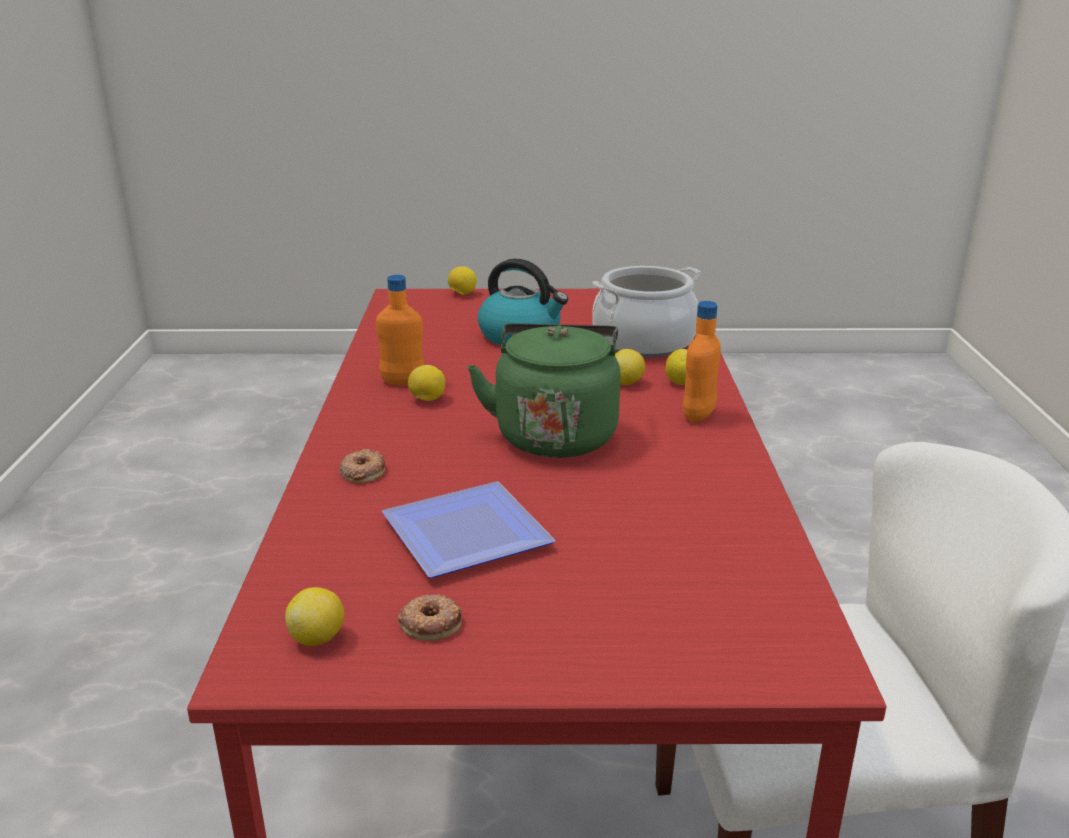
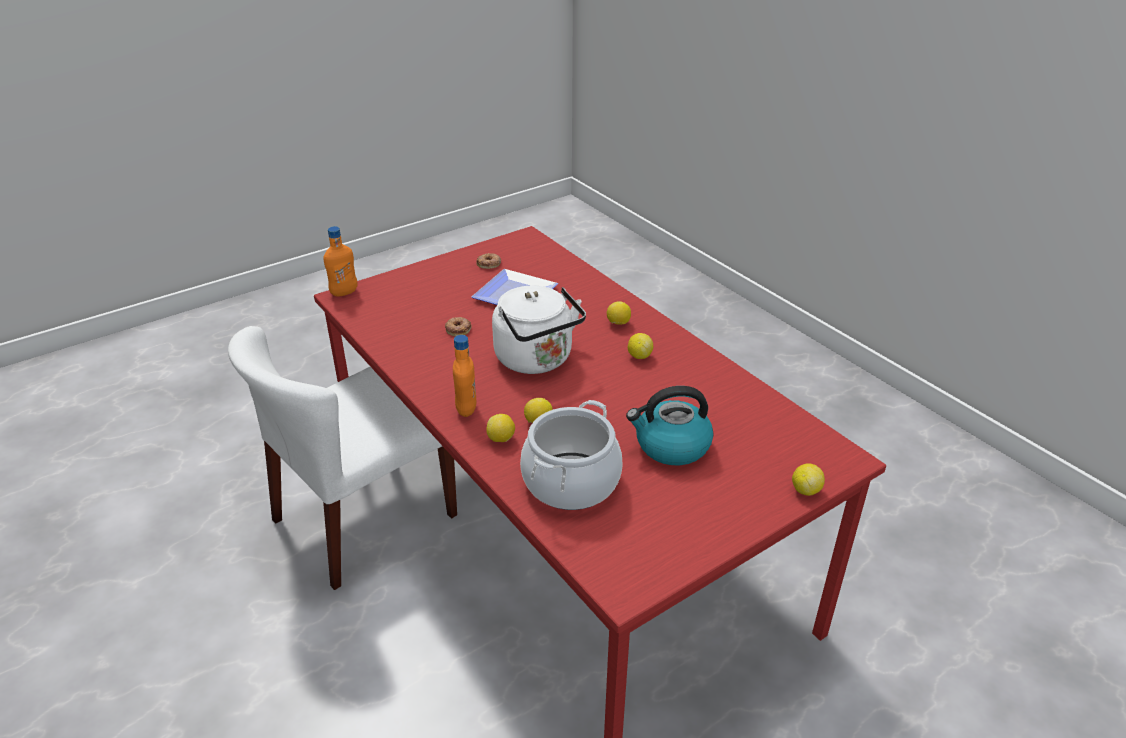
camera: 145 degrees right, 10 degrees up
lemon [285,587,344,646] -> lemon moved to [607,301,631,325]
donut [340,449,385,483] -> donut moved to [445,317,472,336]
orange bottle [376,275,424,386] -> orange bottle moved to [323,226,358,297]
green kettle [467,323,621,458] -> white kettle [492,286,586,374]

